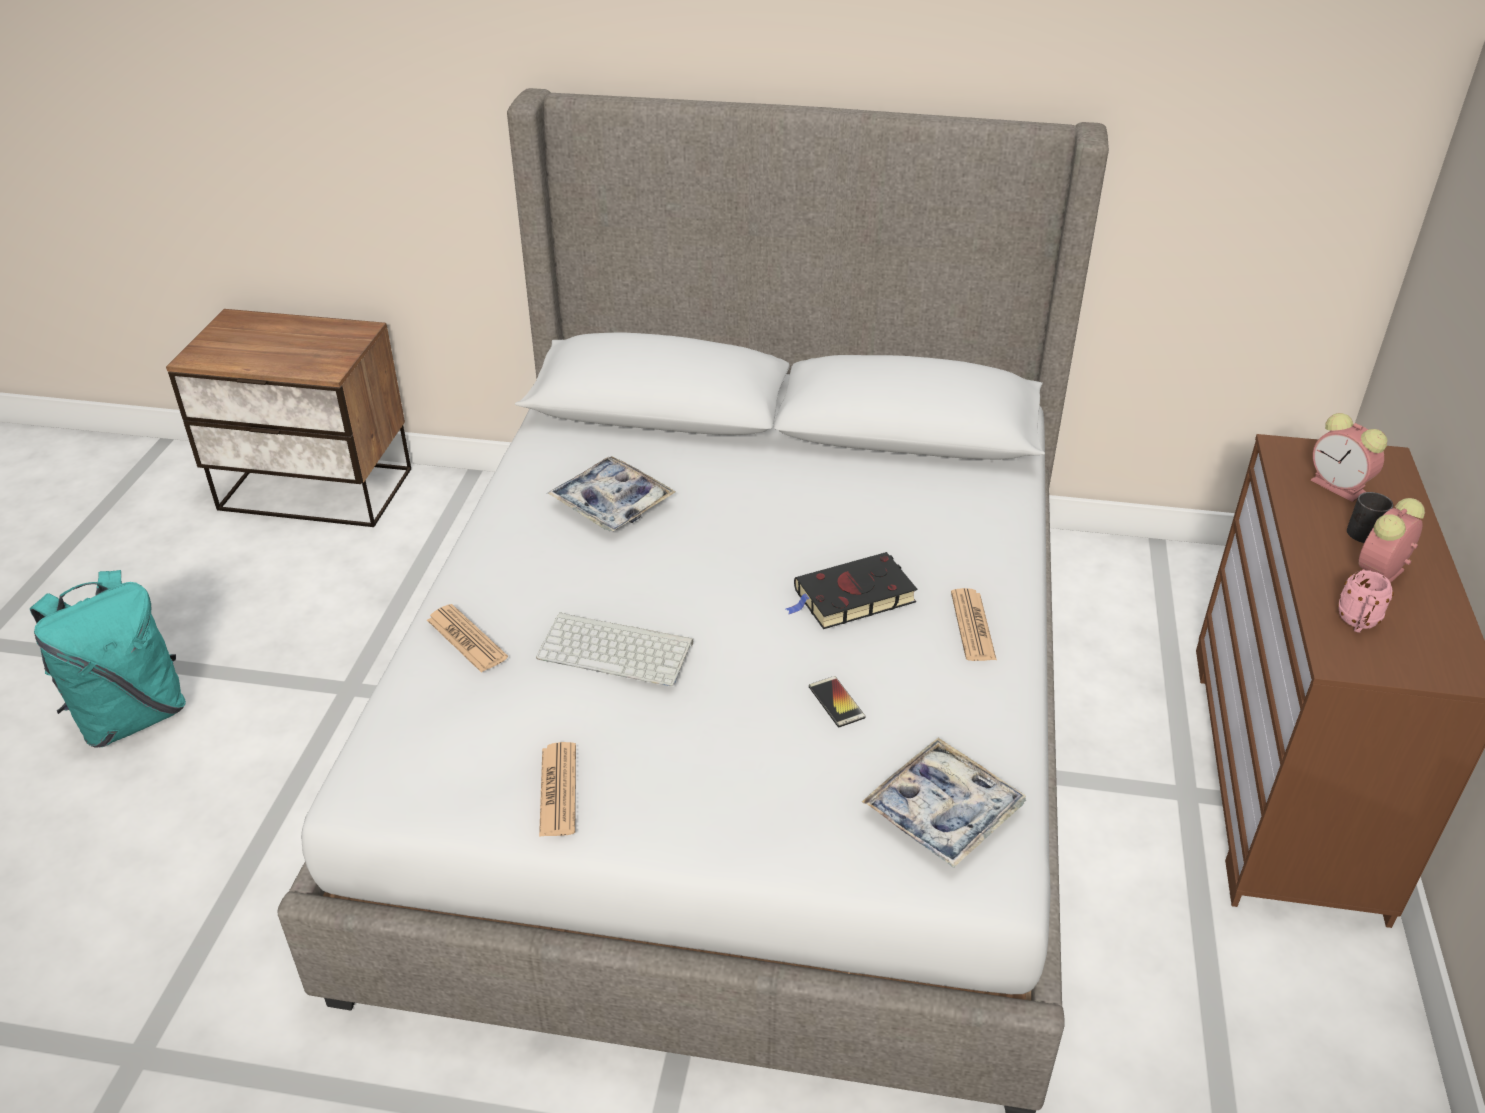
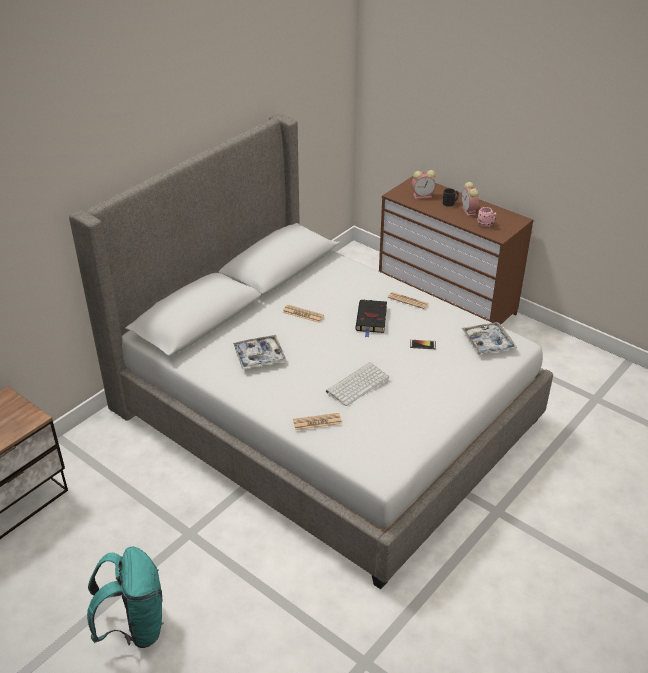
camera: 60 degrees left, 0 degrees up
newspaper [539,742,576,837] -> newspaper moved to [282,305,324,323]

